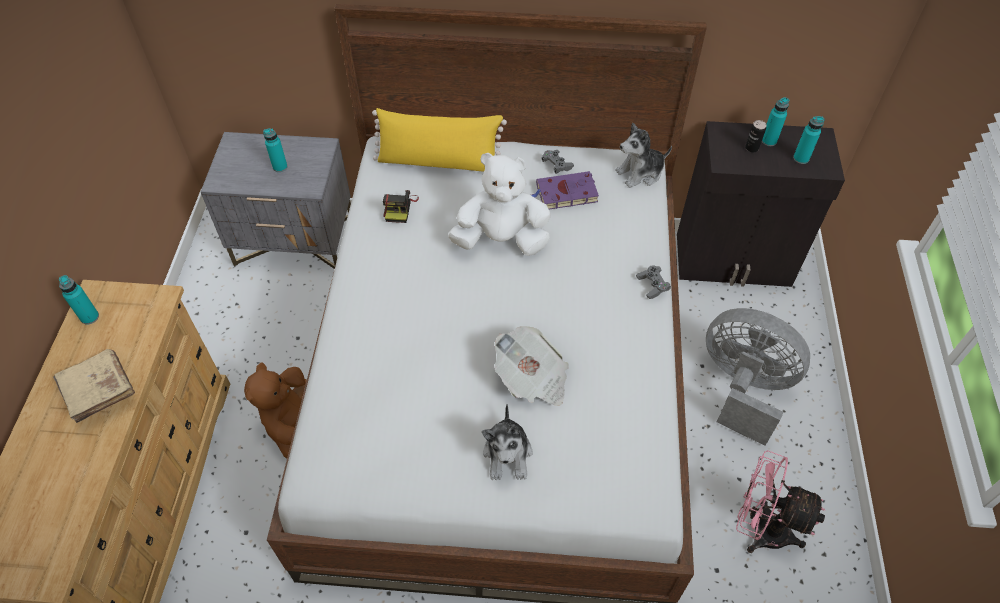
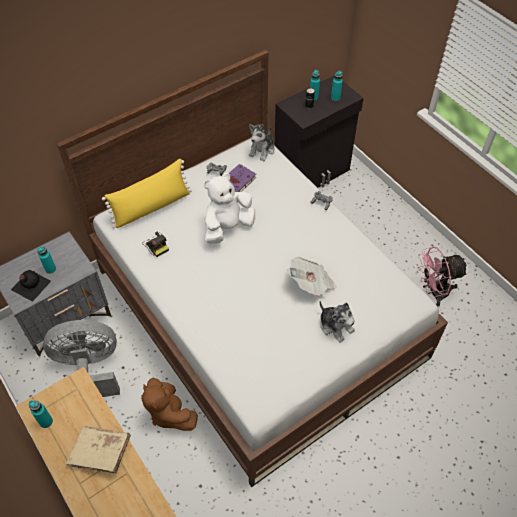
camera: 40 degrees left, 0 degrees up
grey fan [706,308,810,446] -> grey fan moved to [43,320,120,397]
none -> black bottle [11,270,51,302]

